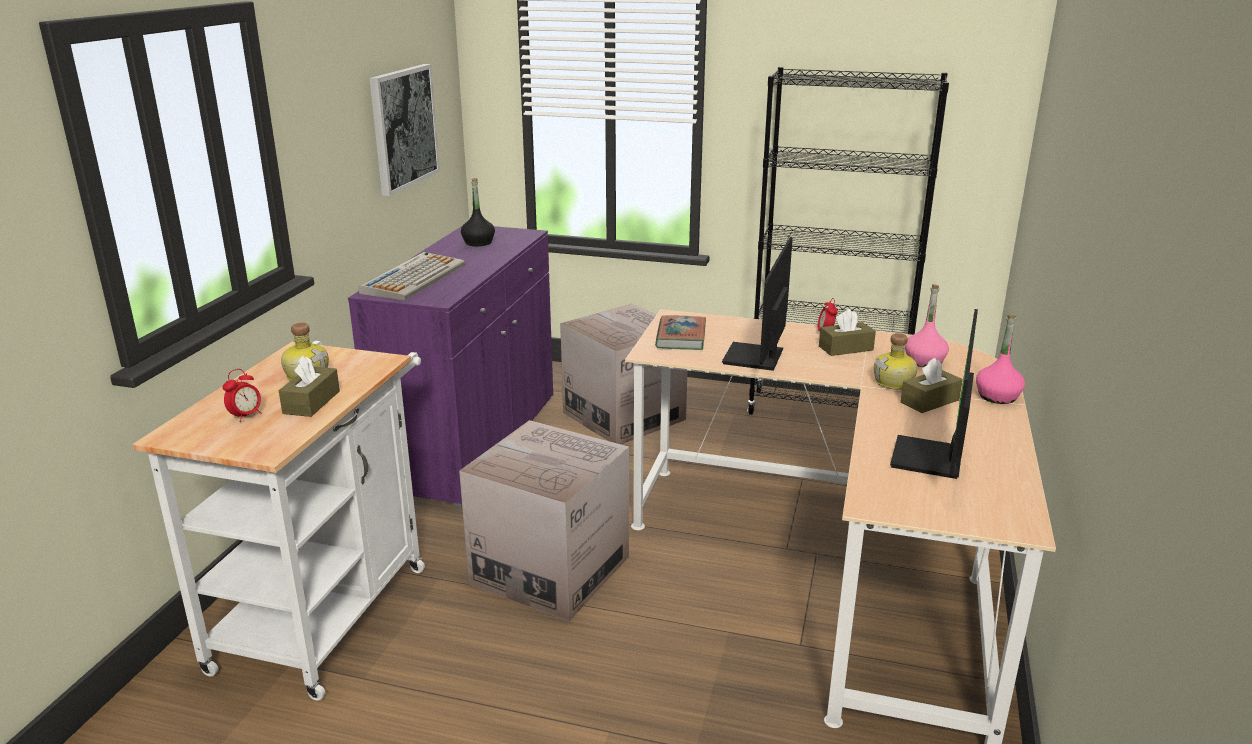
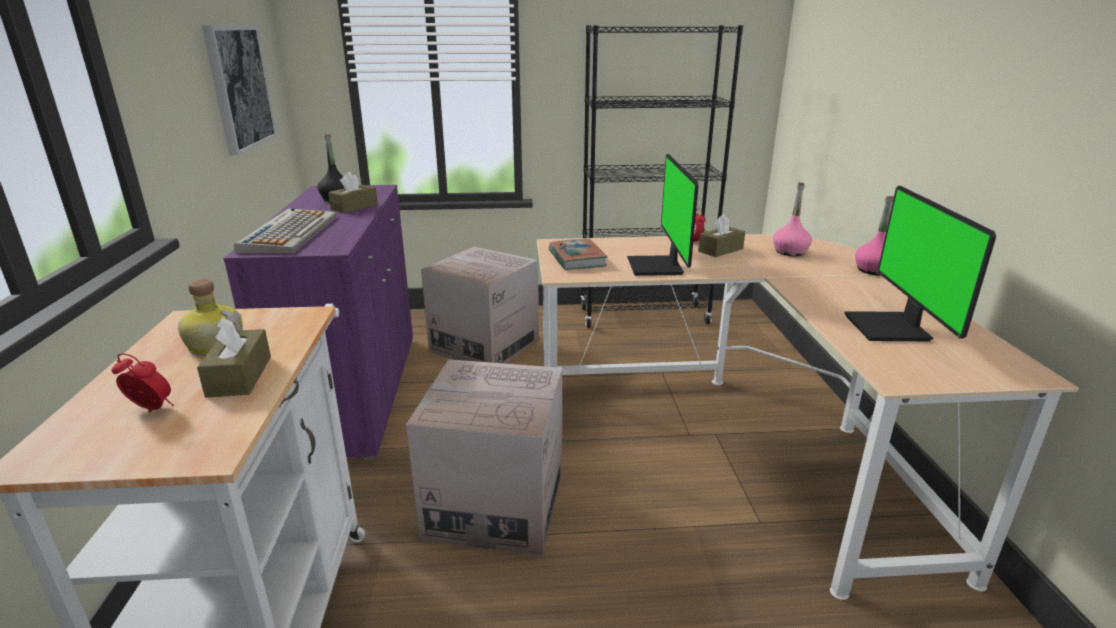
camera: 20 degrees left, 0 degrees up
alarm clock [223,369,261,422] -> alarm clock turned 90 degrees counterclockwise [111,353,174,412]
bottle [874,333,918,390] -> none
brown tissue box [900,358,963,413] -> brown tissue box moved to [328,172,378,213]

